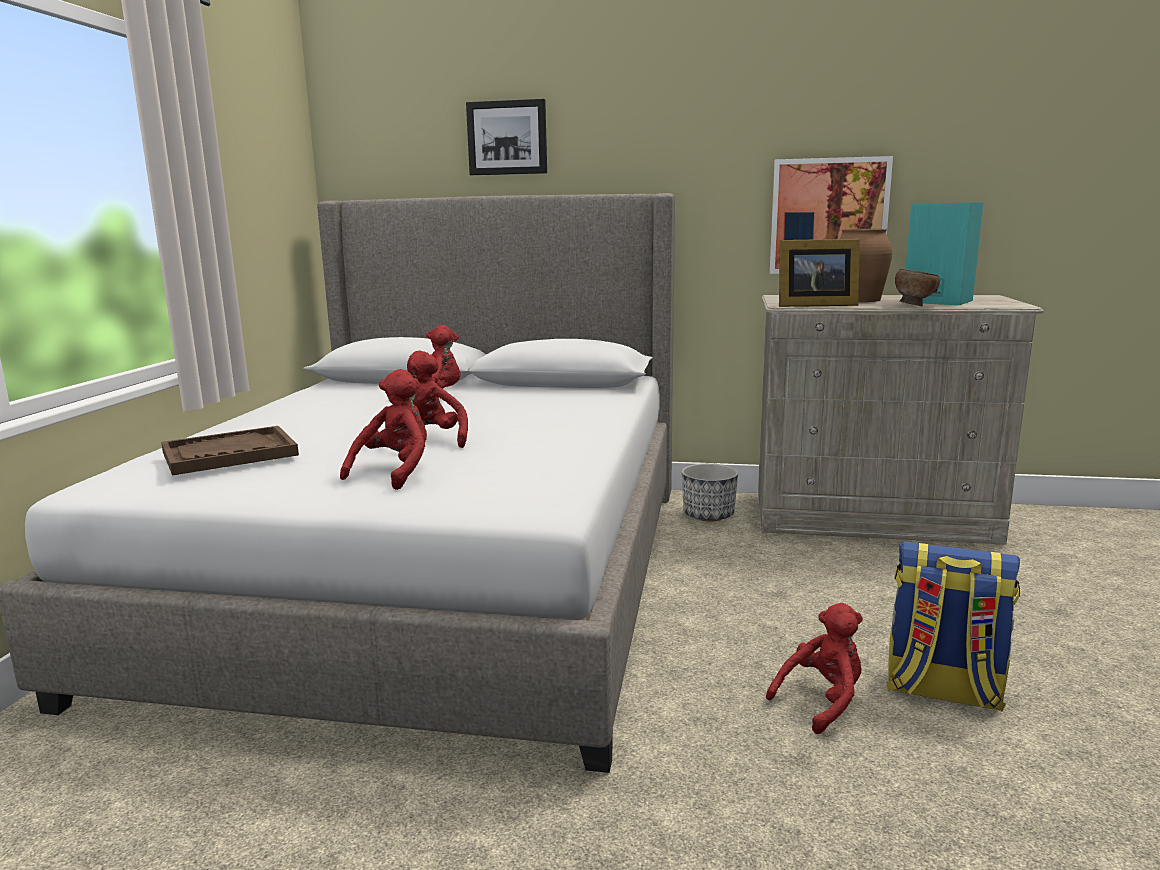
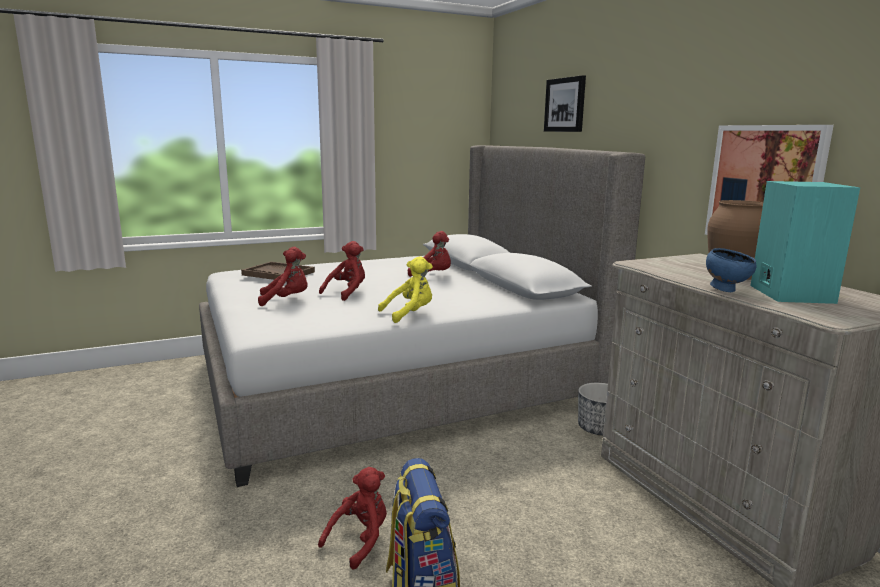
camera: 55 degrees right, 0 degrees up
red plush toy [766,603,863,734] -> red plush toy turned 75 degrees counterclockwise [318,467,387,570]
picture frame [779,239,860,307] -> none
brown bowl [895,269,940,307] -> blue bowl [706,248,757,292]
none -> yellow plush toy [378,256,433,323]

